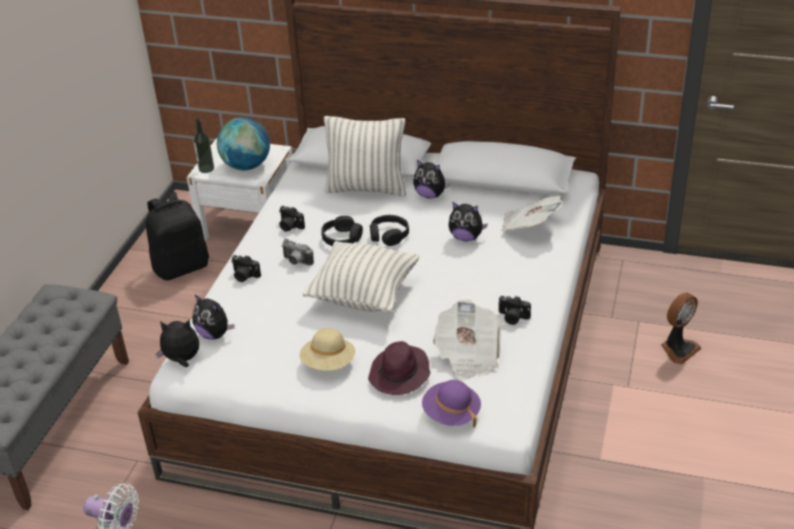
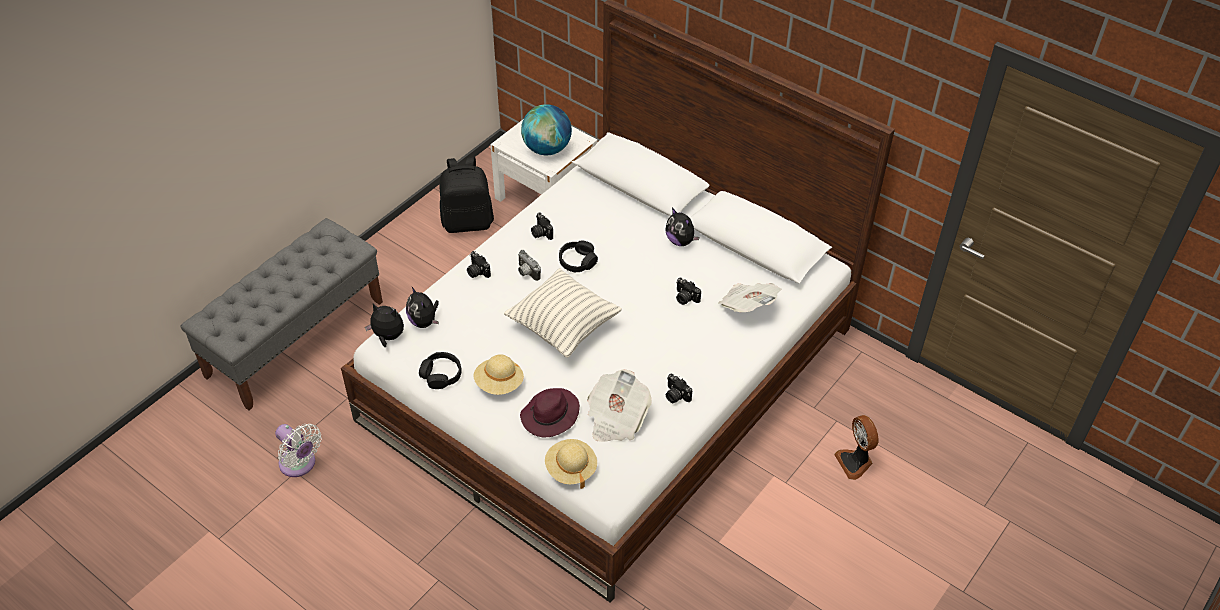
camera: 20 degrees right, 10 degrees up
bottle [194,119,214,173] -> none
pillow [324,116,406,197] -> none
black headphones [370,215,409,246] -> black headphones moved to [419,352,461,389]
purple hat [422,380,481,428] -> beige hat [545,439,597,489]
plush toy [448,202,488,241] -> camera [676,277,701,305]
fan [661,293,702,364] -> fan turned 90 degrees clockwise [834,415,879,480]

